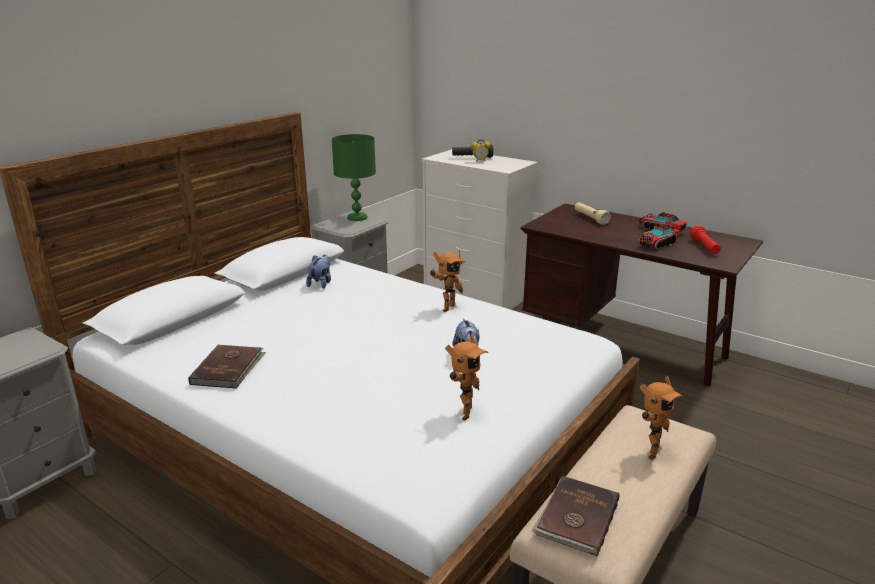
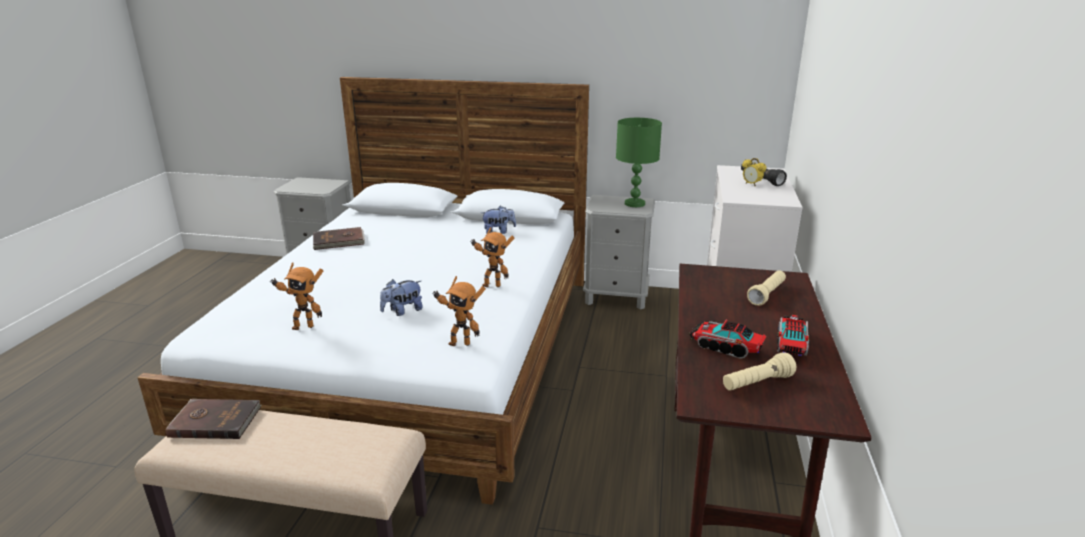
camera: 65 degrees right, 0 degrees up
toy robot [639,376,684,460] -> toy robot moved to [432,276,486,346]
red flashlight [690,226,721,254] -> beige flashlight [723,352,796,391]

